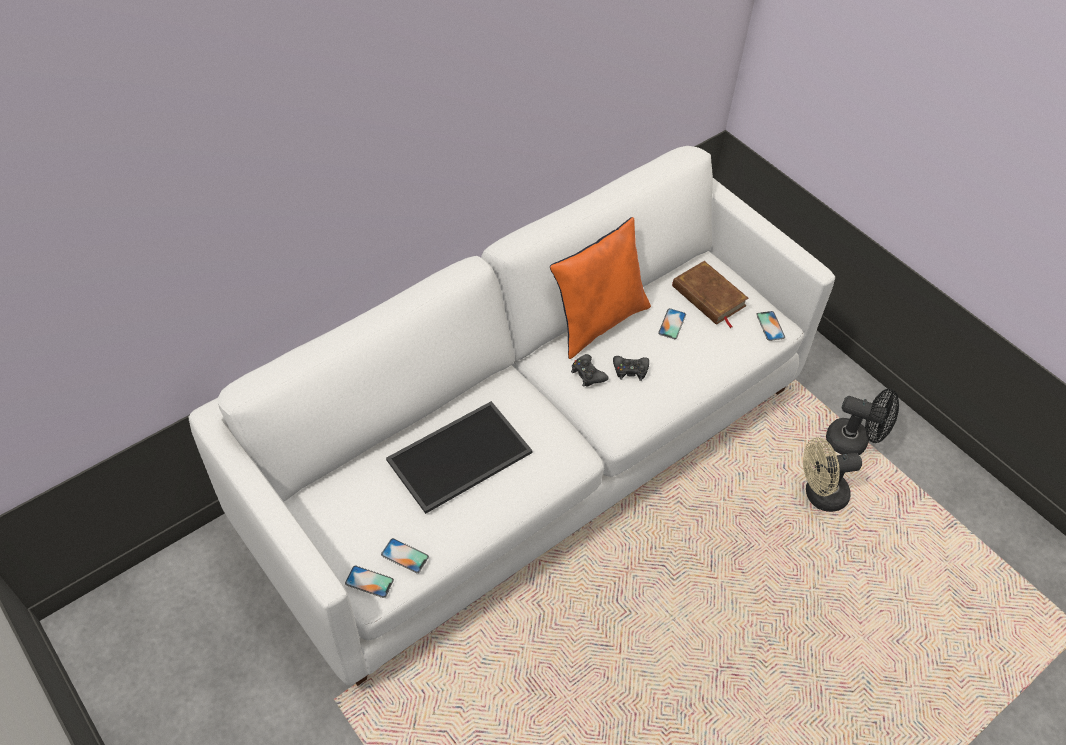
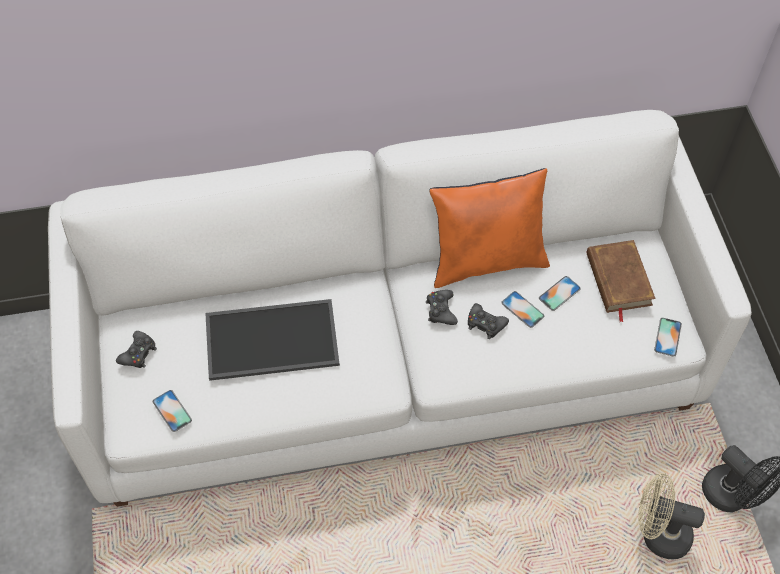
camera: 30 degrees right, 5 degrees up
phone [345,565,394,598] -> phone moved to [501,291,544,328]
none -> black game controller [116,331,157,368]

